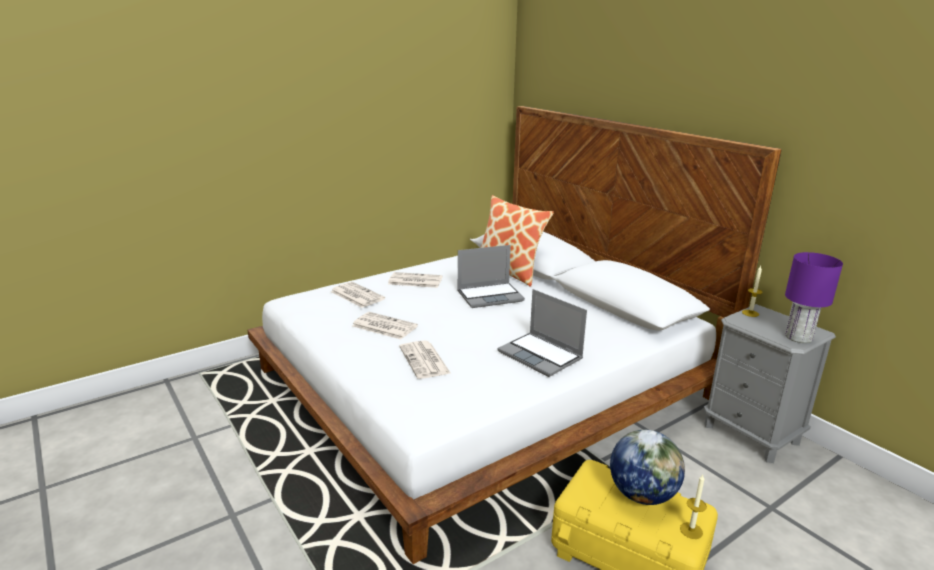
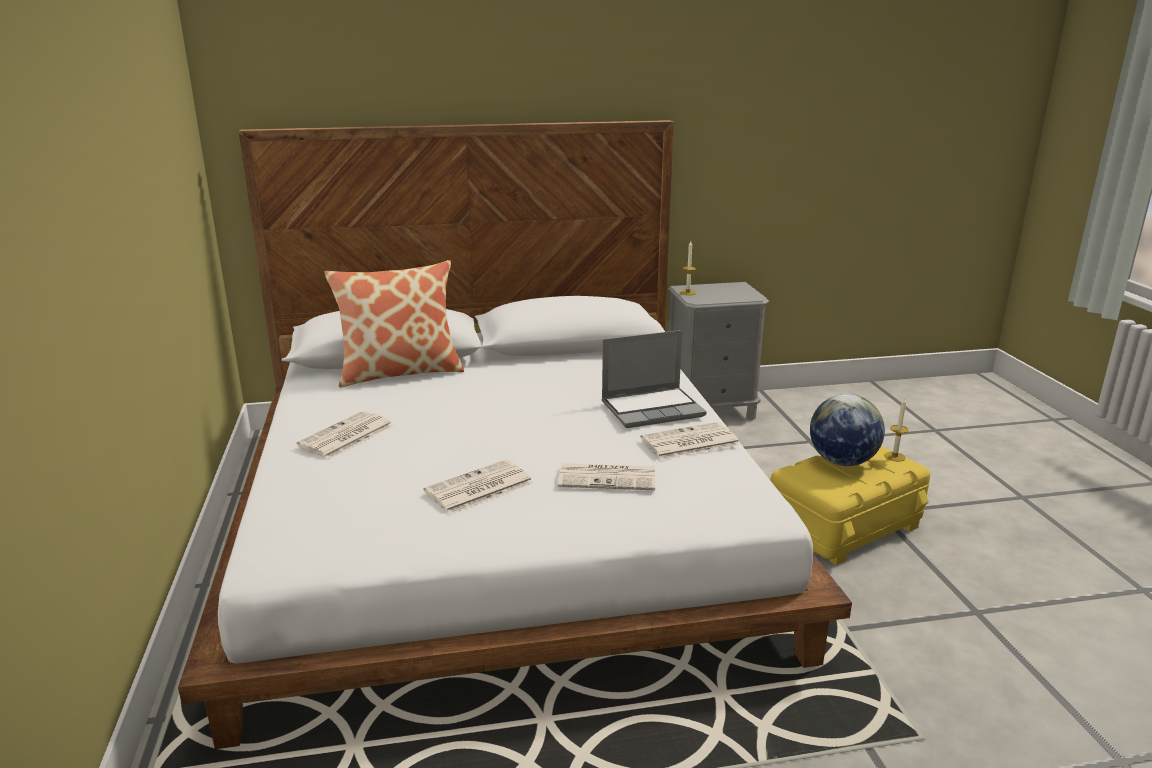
camera: 65 degrees left, 0 degrees up
newspaper [331,282,385,308] -> newspaper moved to [641,422,740,460]
laptop [457,245,525,308] -> none
purple table lamp [785,252,843,343] -> none

